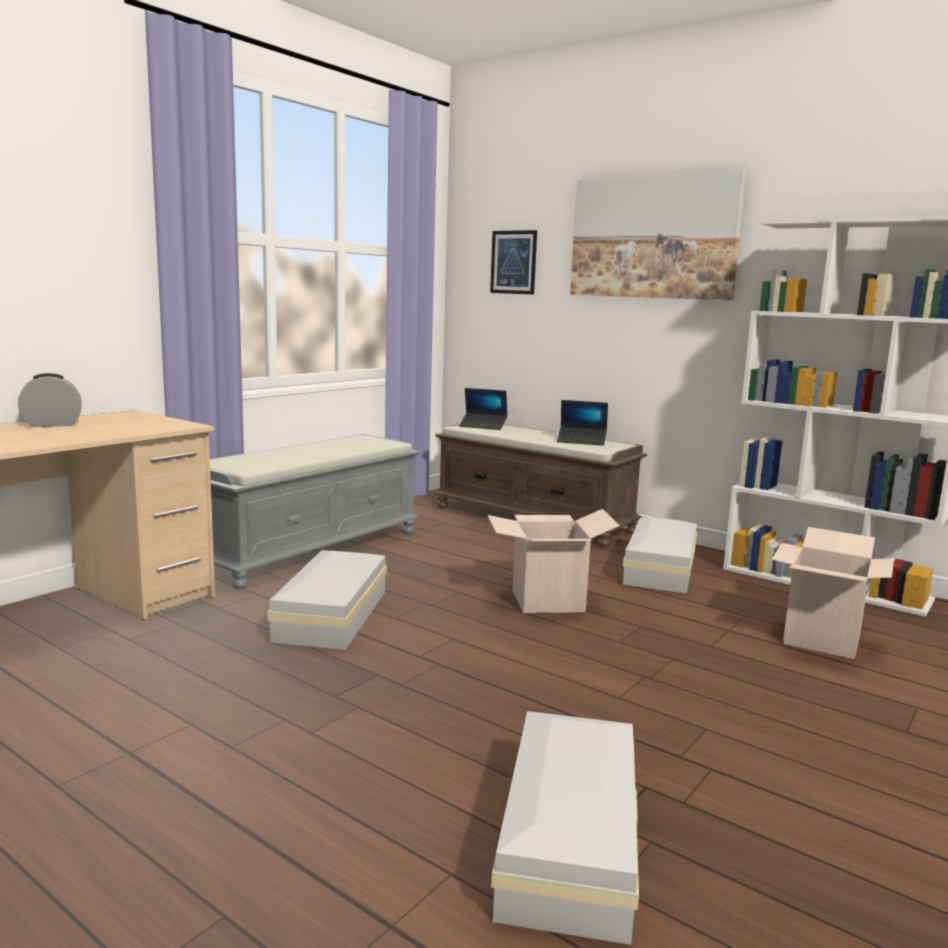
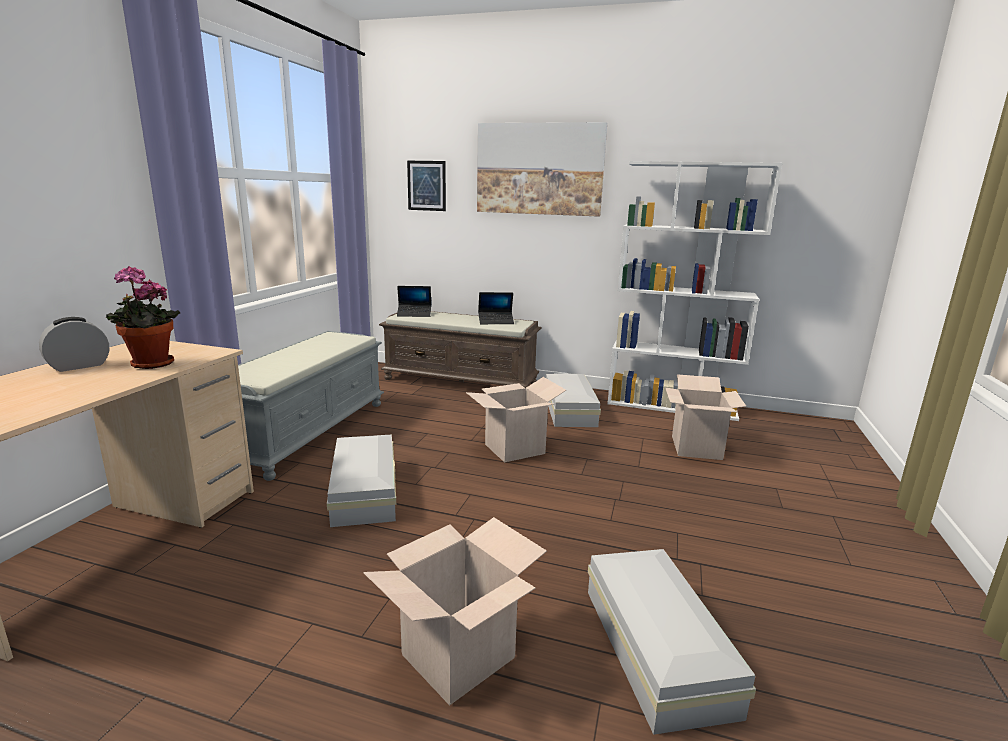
camera: 20 degrees left, 5 degrees up
none -> potted plant [106,266,180,369]
none -> cardboard box [364,517,547,706]

